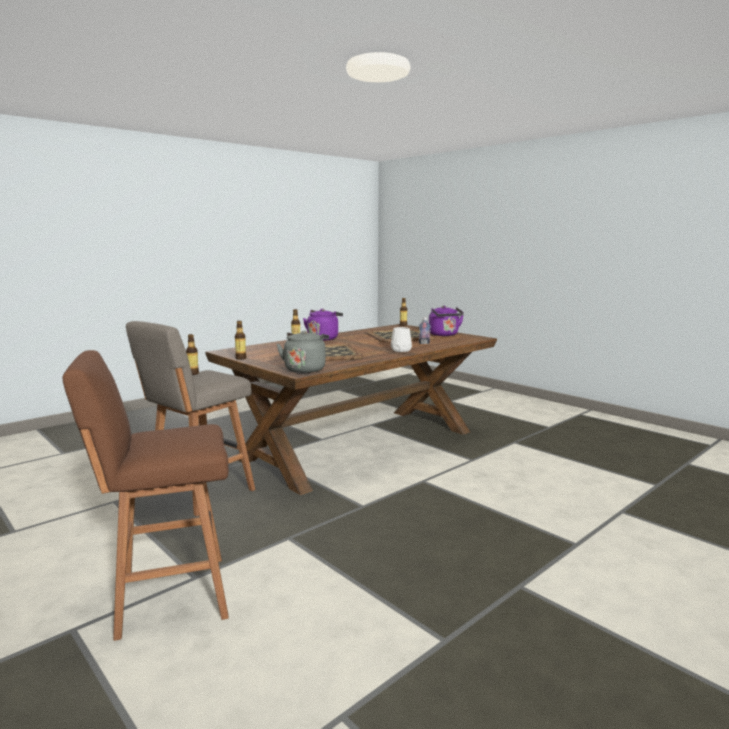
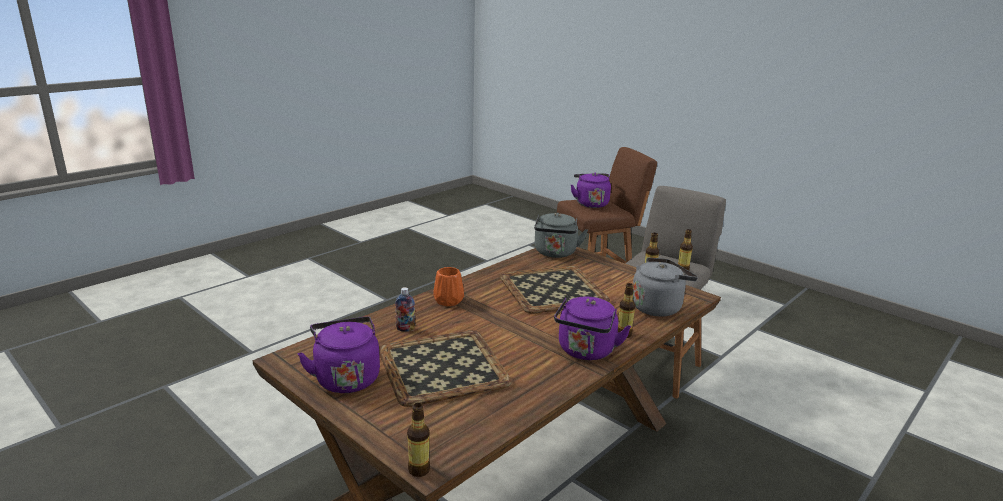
camera: 175 degrees right, 10 degrees up
white vase [391,327,412,352] -> orange vase [433,267,464,306]
none -> purple kettle [571,173,611,208]
none -> grey kettle [633,257,698,317]

